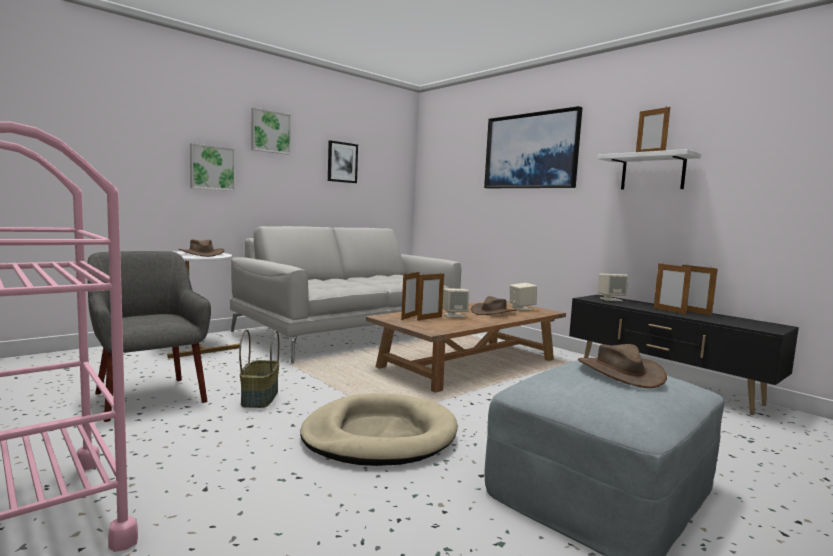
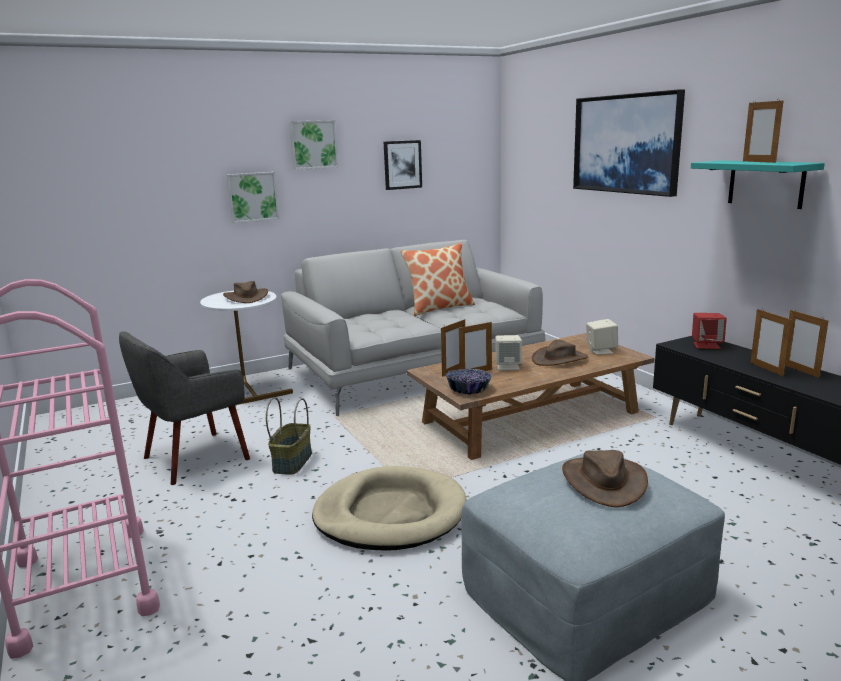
camera: 15 degrees right, 10 degrees up
grey armchair [87,251,211,422] -> grey armchair turned 105 degrees counterclockwise [119,331,250,485]
white shelf [597,149,701,189] -> turquoise shelf [691,161,825,209]
beige speaker [598,274,628,301] -> red speaker [692,313,727,349]
none -> pillow [400,243,475,316]
none -> bowl [446,369,492,395]

